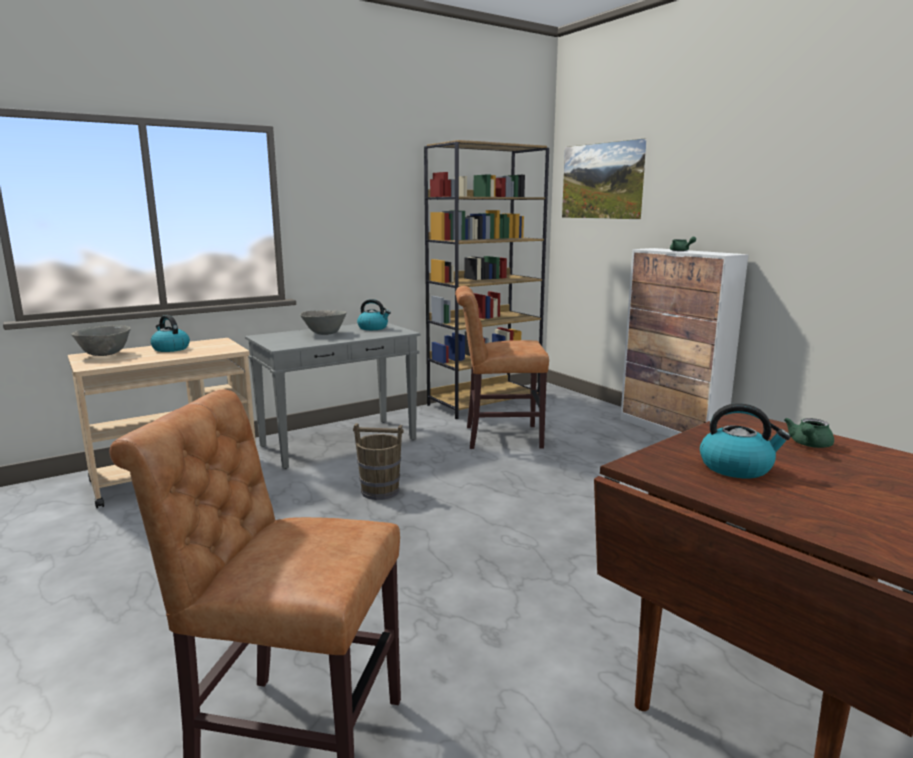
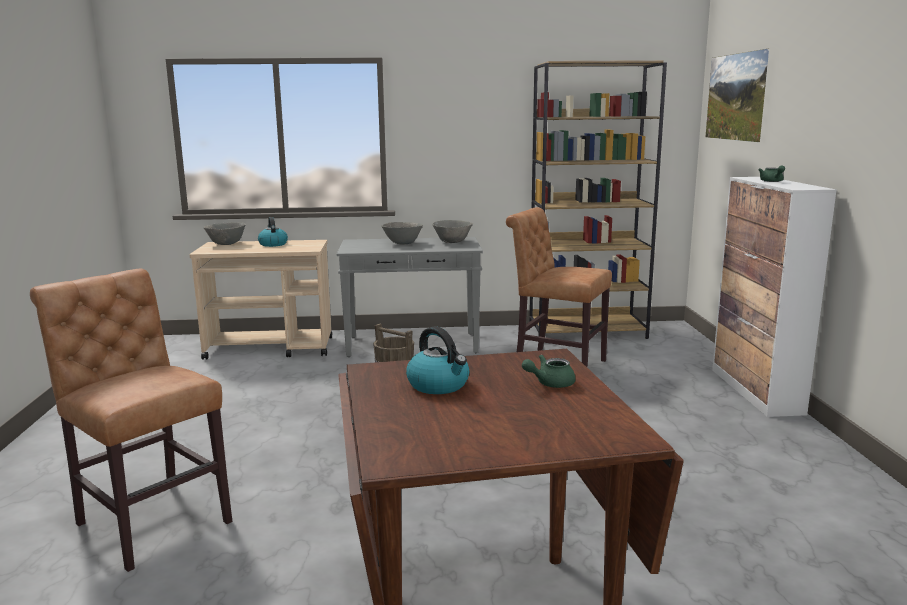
camera: 30 degrees right, 0 degrees up
kettle [357,299,391,330] -> grey bowl [432,220,473,243]

